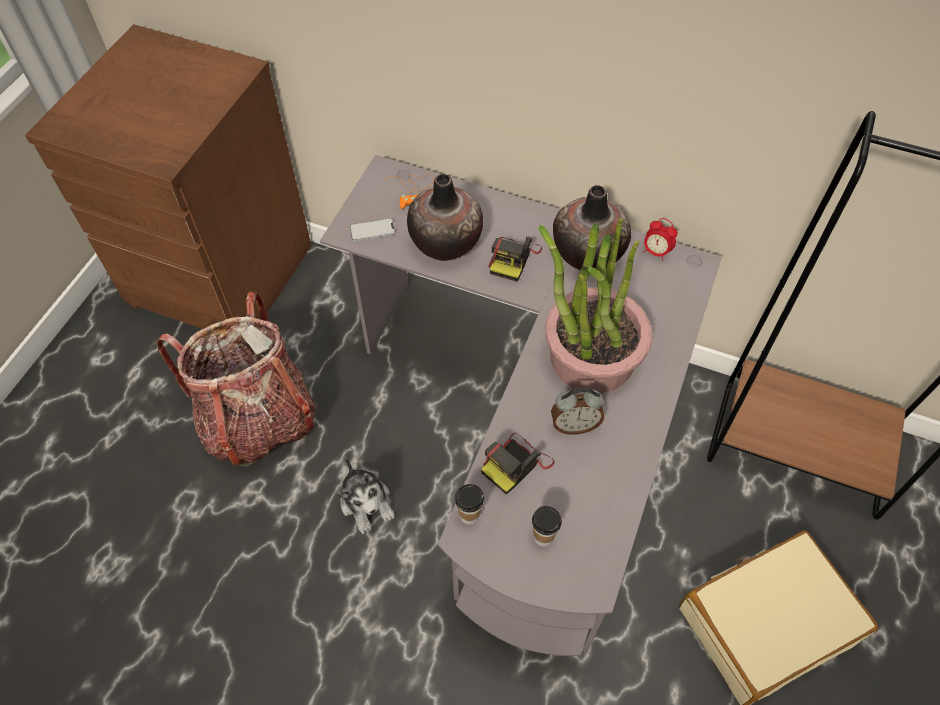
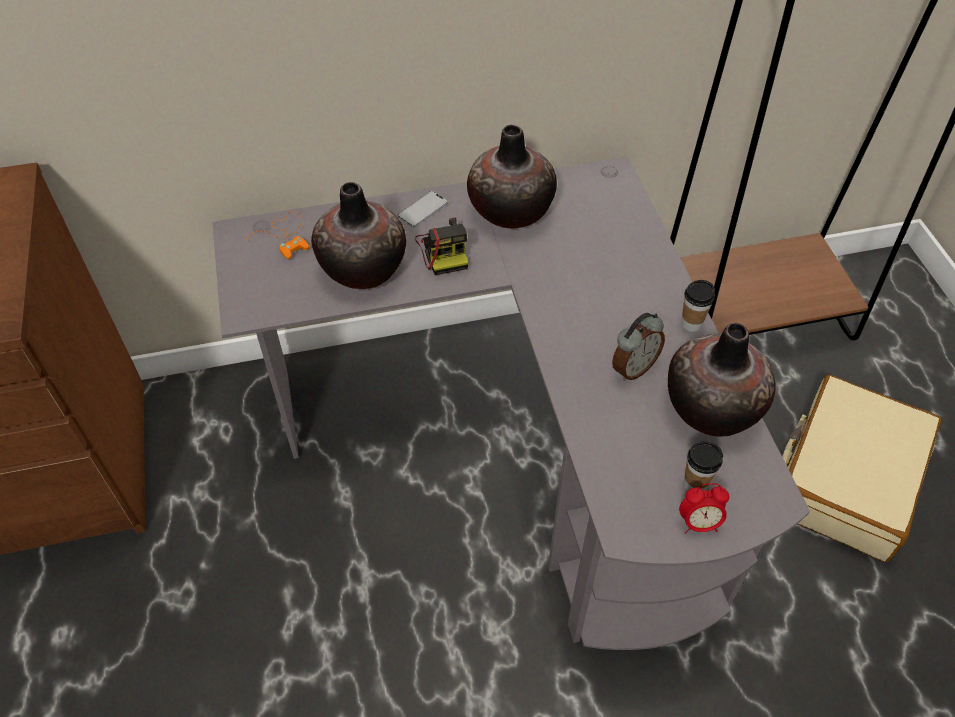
camera: 35 degrees left, 5 degrees down
backpack [156,291,316,467] -> none
plush toy [337,456,395,534] -> none
phone [350,218,395,241] -> phone moved to [398,191,448,228]
cup [455,484,484,524] -> cup moved to [681,280,715,332]
camera [481,433,554,495] -> none
potted plant [539,218,652,393] -> none
alarm clock [643,218,678,261] -> alarm clock moved to [679,483,730,533]
none -> vase [668,323,776,437]

